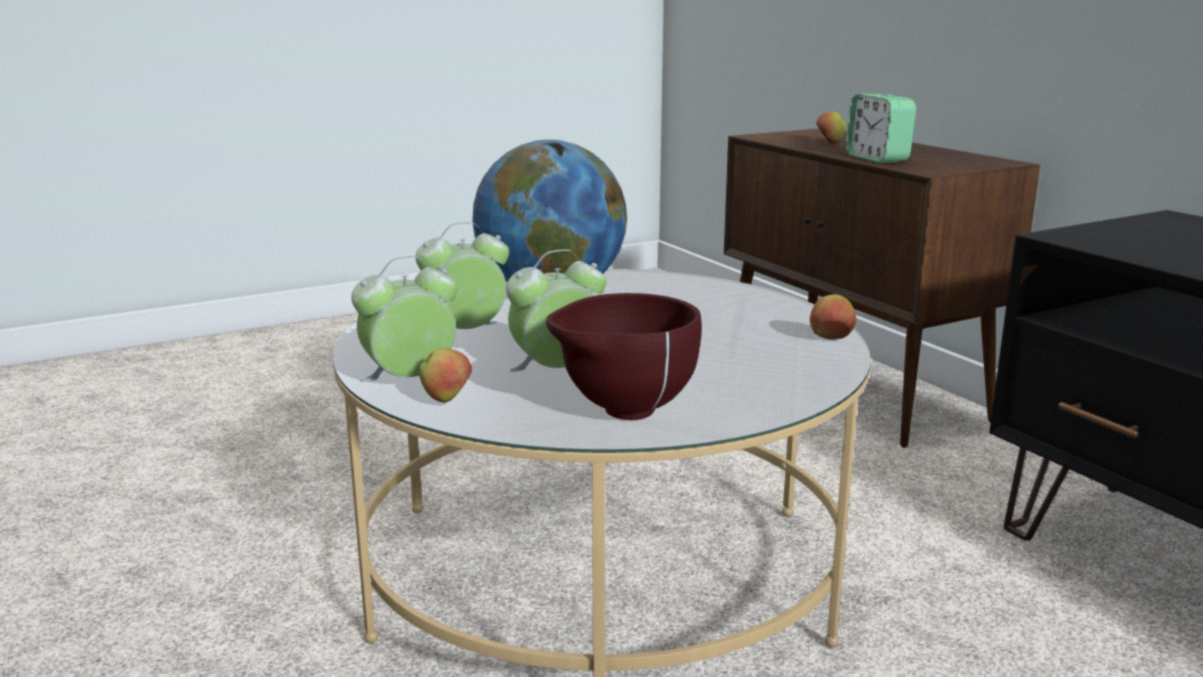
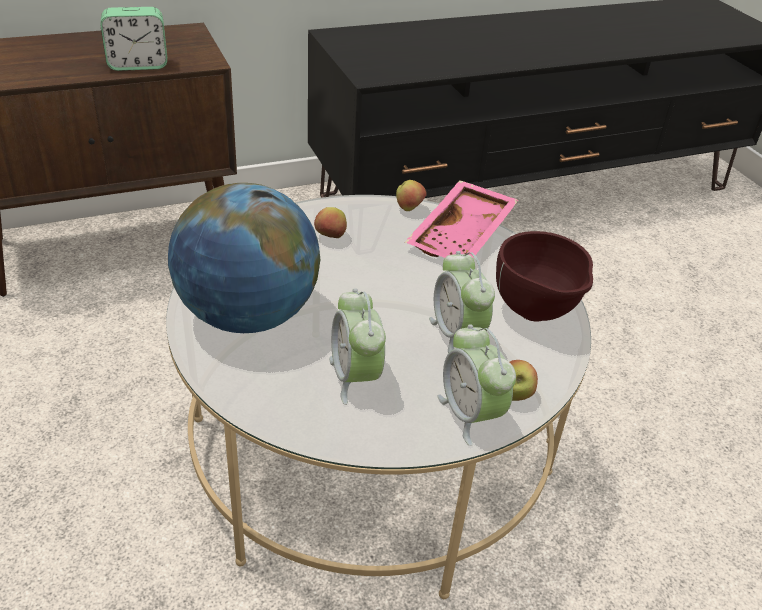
camera: 85 degrees left, 20 degrees up
apple [816,112,846,143] -> apple moved to [314,207,347,238]
none -> pink tray [405,180,519,258]

